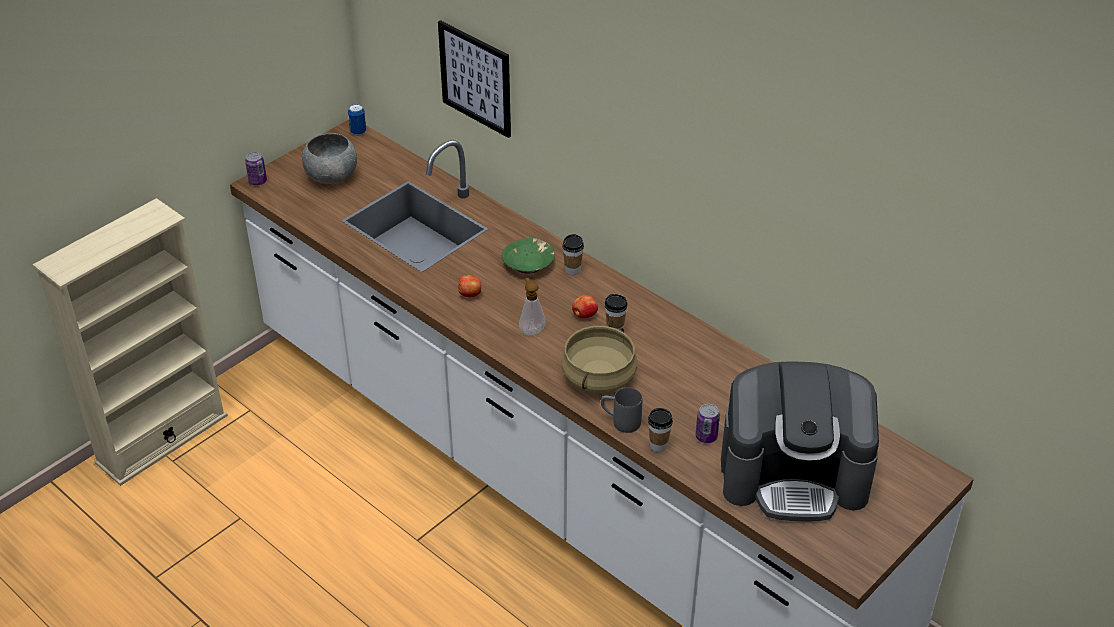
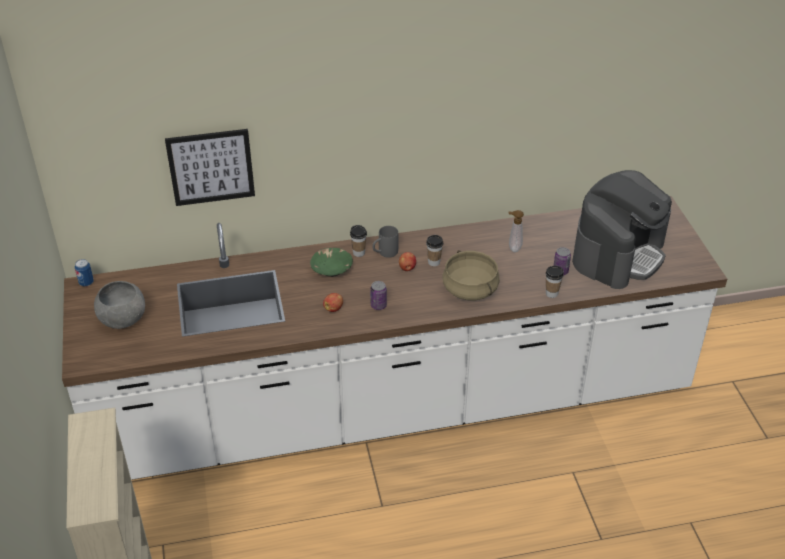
camera: 55 degrees left, 0 degrees up
can [245,152,267,185] -> can moved to [370,281,387,310]
soap dispenser [519,278,546,335] -> soap dispenser moved to [508,210,524,252]
grey mug [601,388,642,433] -> grey mug moved to [373,226,398,258]

